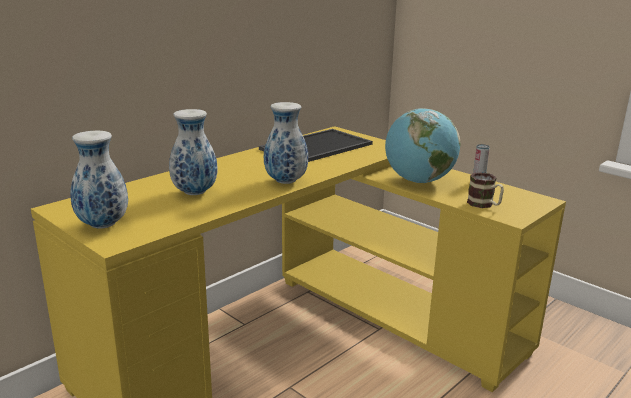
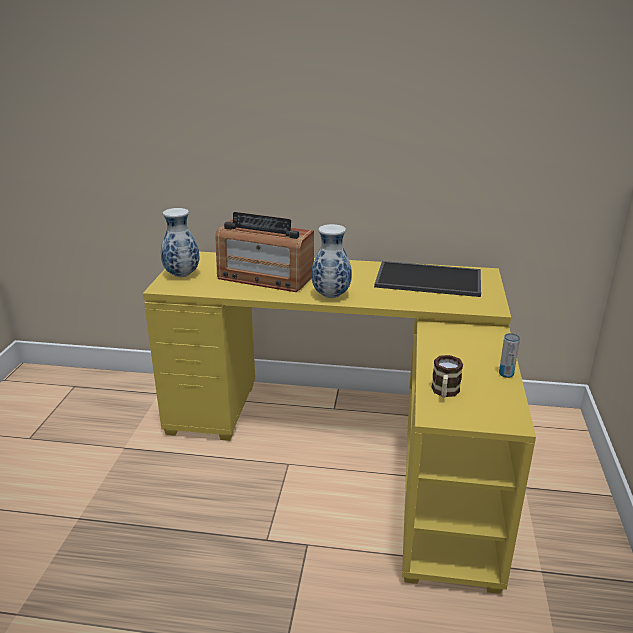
camera: 55 degrees right, 5 degrees up
vase [169,109,218,195] -> radio [215,212,314,292]
globe [385,108,461,183] -> none

